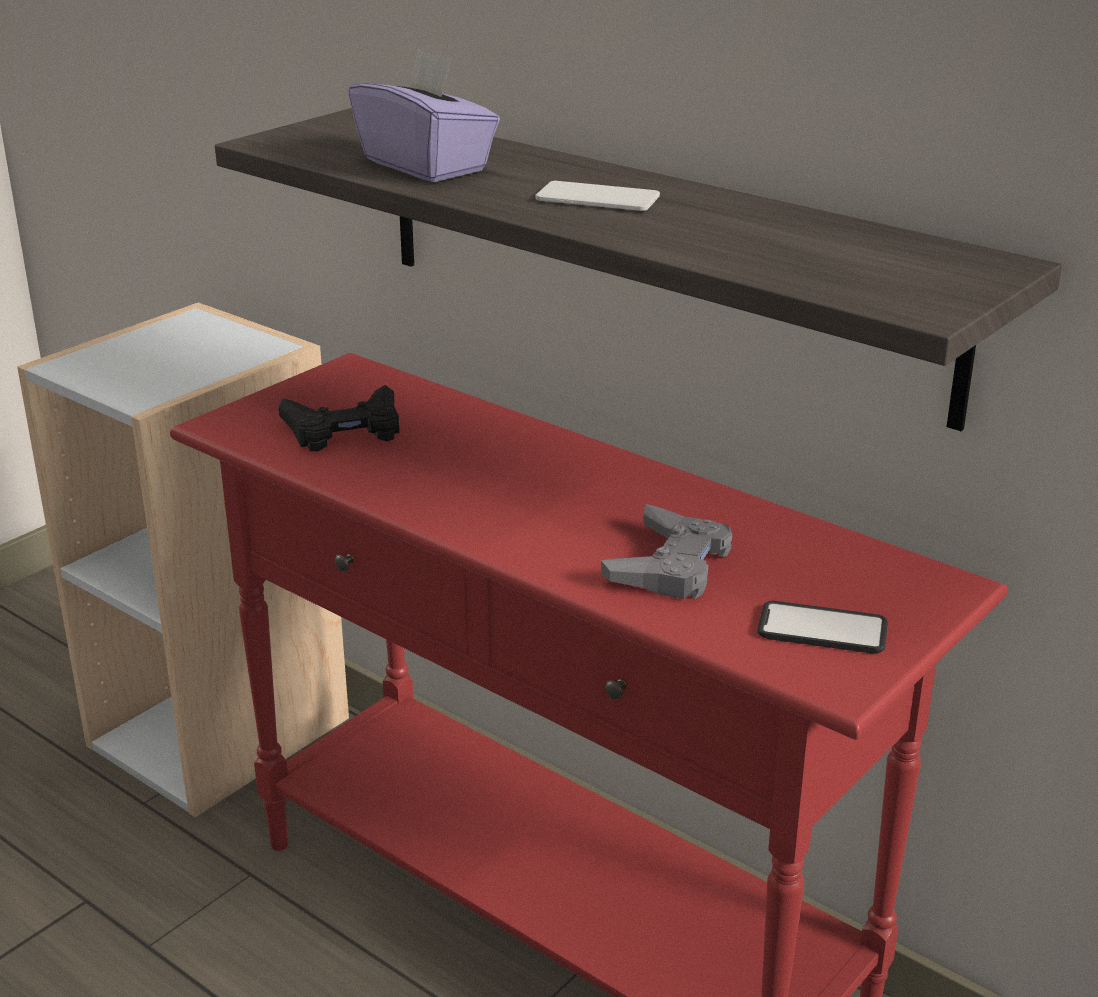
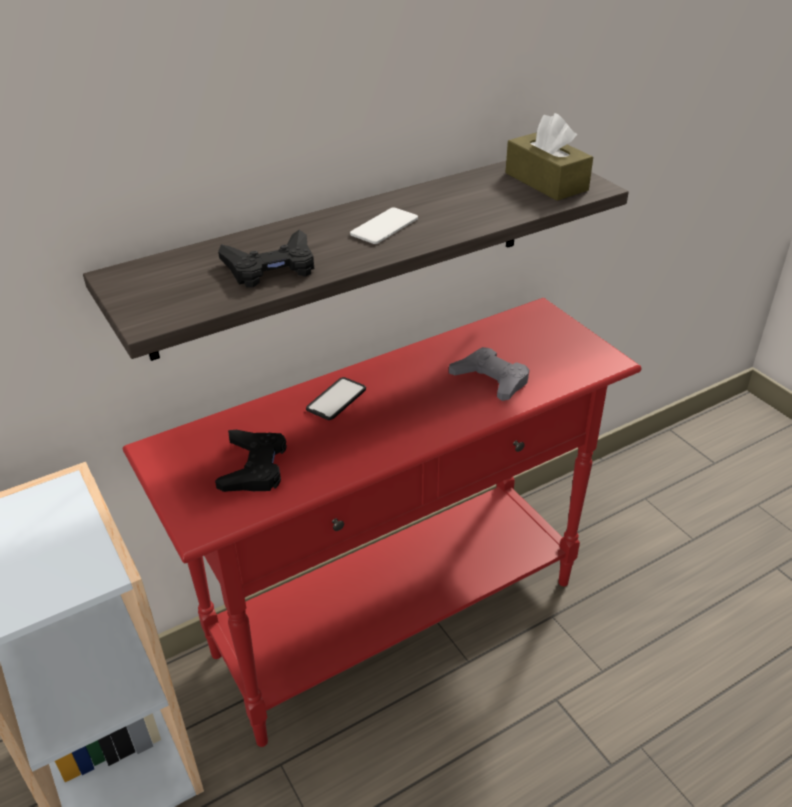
camera: 70 degrees left, 10 degrees up
purple tissue box [348,49,500,182] -> black game controller [218,230,314,288]
phone [757,601,888,653] -> phone moved to [306,377,366,420]
none -> brown tissue box [505,113,593,201]

